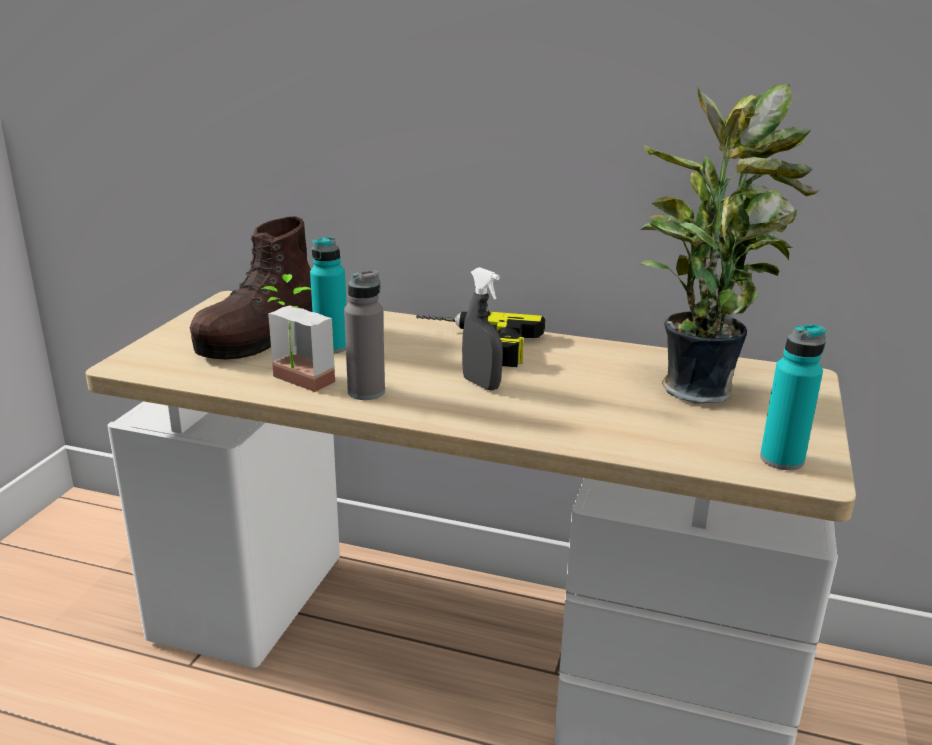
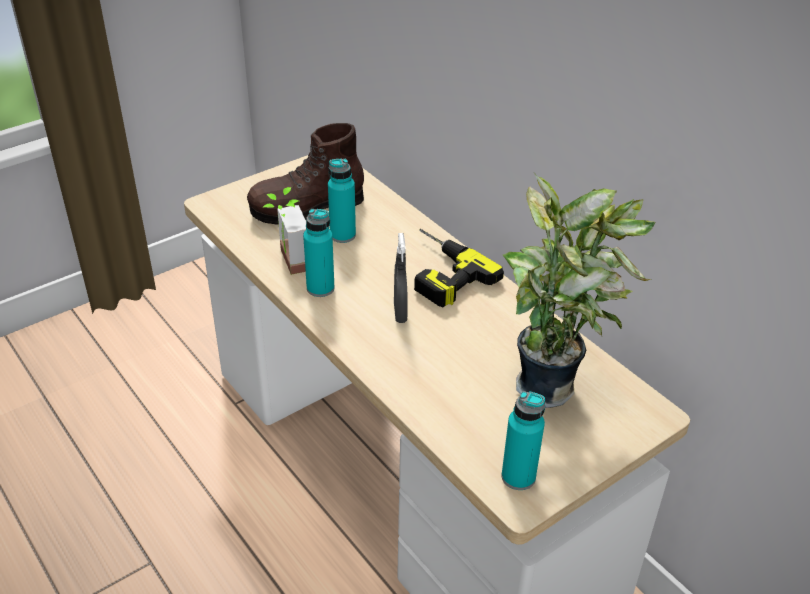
camera: 35 degrees right, 15 degrees up
grey bottle [344,270,385,400] -> turquoise bottle [303,209,335,297]

